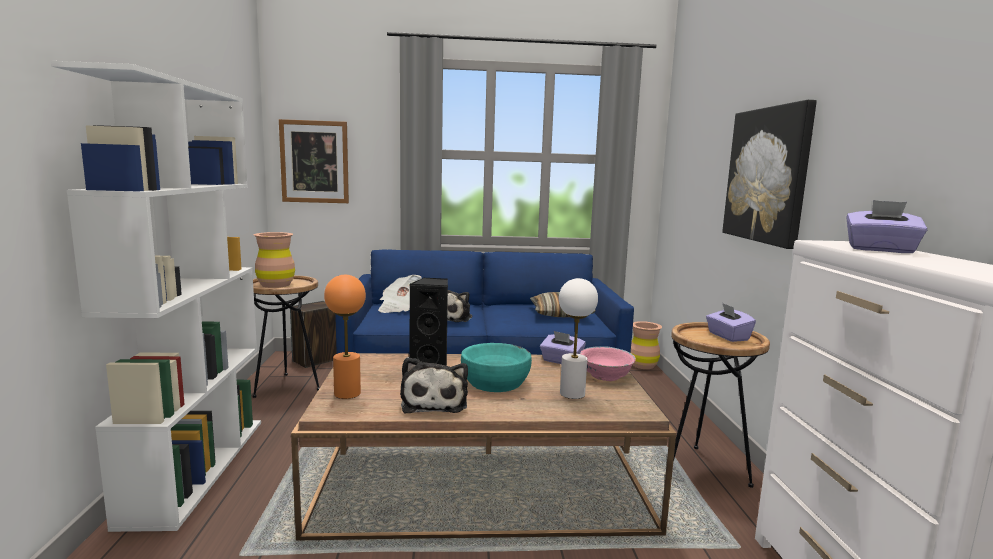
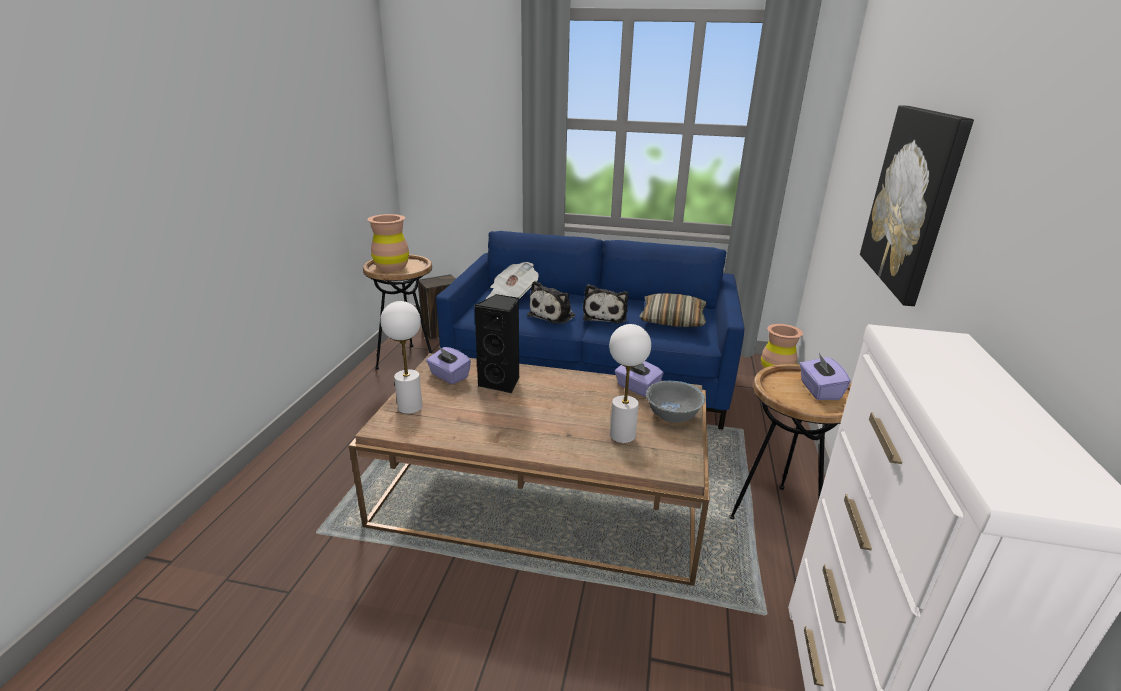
camera: 15 degrees right, 15 degrees up
white bookcase [51,61,261,532] -> none
picture [279,119,349,203] -> none
orange table lamp [324,275,366,399] -> white table lamp [380,301,423,414]
plush toy [400,357,468,413] -> plush toy moved to [583,284,629,324]
turquoise bowl [461,343,532,392] -> none
pink bowl [580,346,636,381] -> grey bowl [646,380,705,423]
purple tissue box [846,200,927,253] -> purple tissue box moved to [426,347,471,384]

